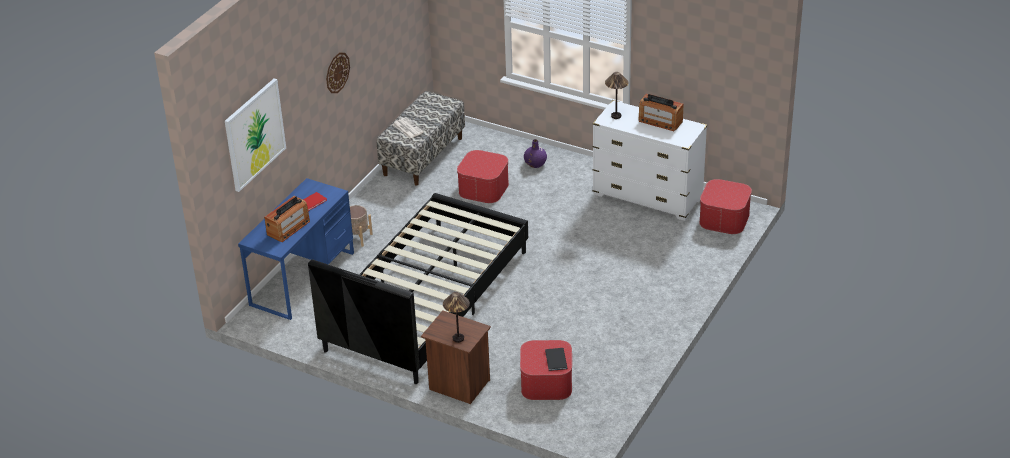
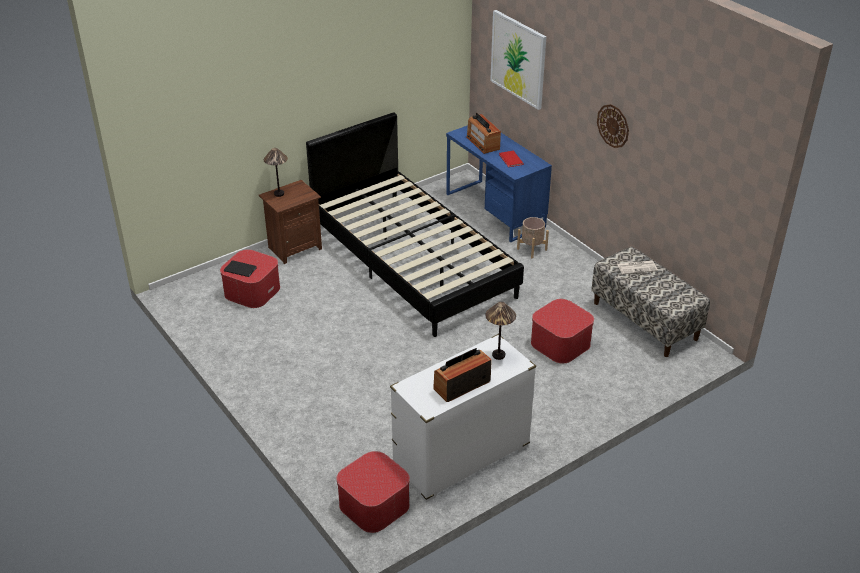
camera: 115 degrees right, 0 degrees up
purple vase [524,139,547,168] -> none

